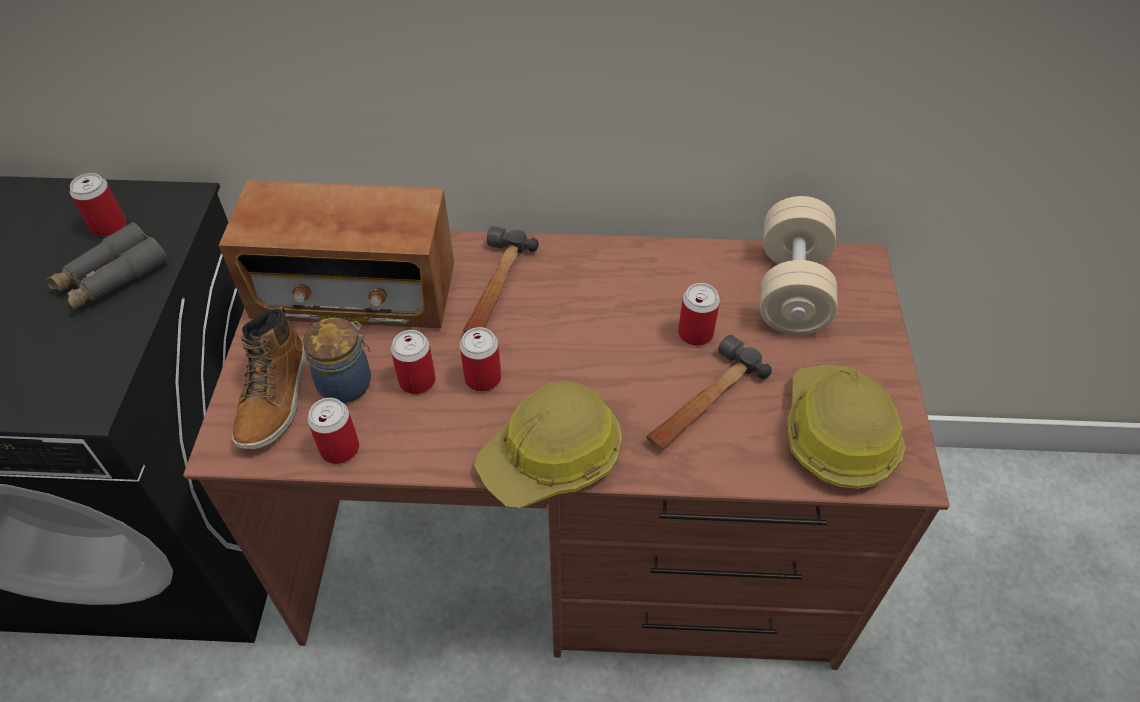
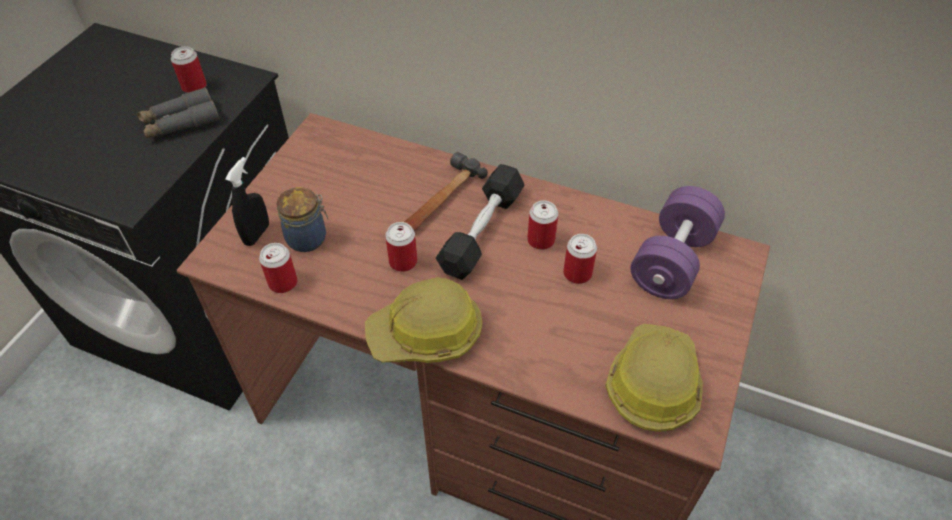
camera: 20 degrees right, 0 degrees up
radio [218,180,454,328] -> none
boot [232,307,306,449] -> black spray bottle [225,157,269,246]
can [391,330,436,394] -> can moved to [527,201,558,250]
hammer [647,335,772,450] -> none
beige dumbbell [760,196,838,335] -> purple dumbbell [630,186,725,299]
none -> black dumbbell [436,164,524,280]

